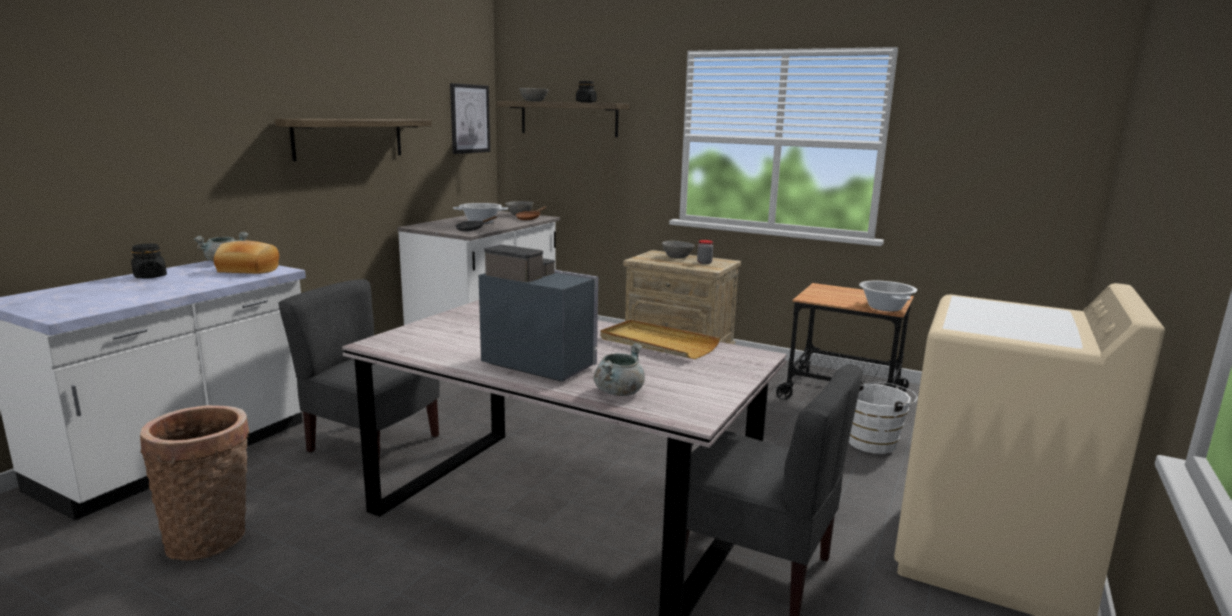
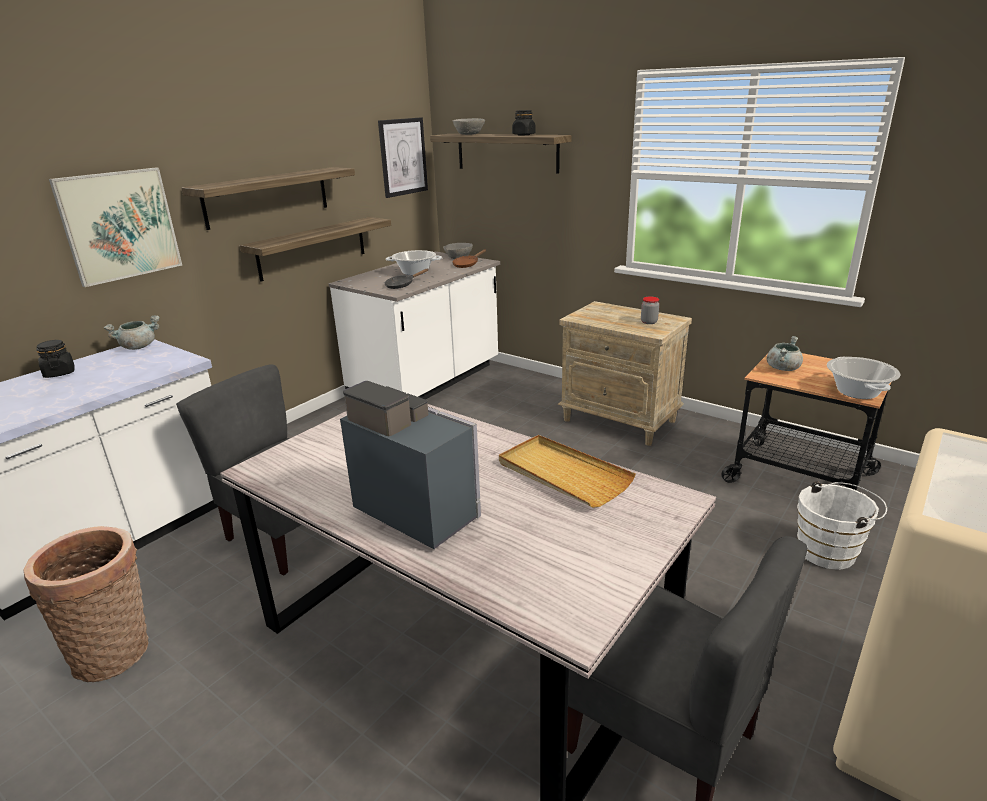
camera: 10 degrees right, 10 degrees up
bread [214,241,279,274] -> none
grey cooking pot [594,343,645,396] -> grey cooking pot moved to [766,336,803,371]
grey bowl [662,241,695,259] -> none
none -> picture [49,168,182,287]
none -> shelf [240,217,391,282]

